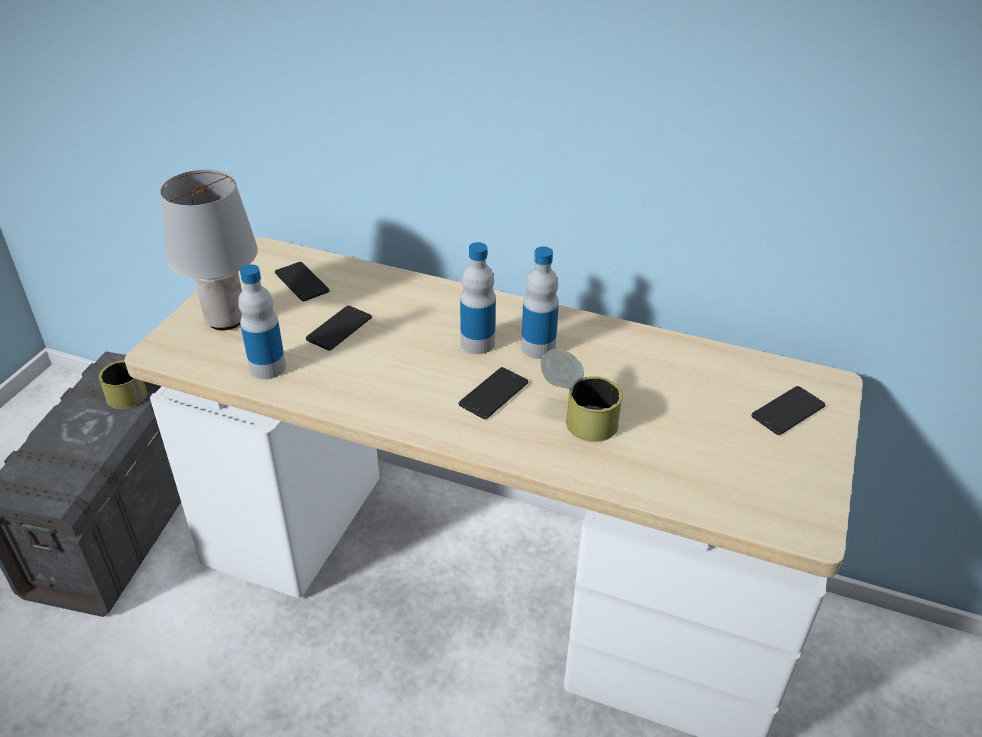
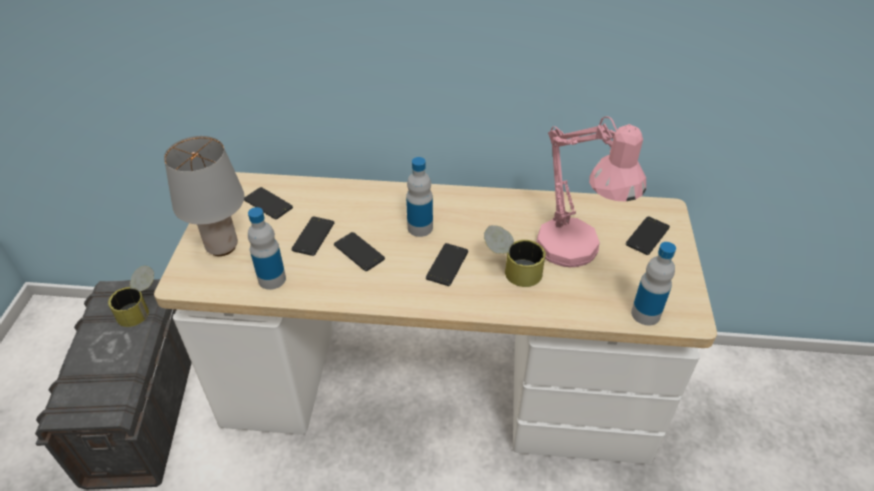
camera: 15 degrees left, 5 degrees up
bottle [521,246,559,359] -> bottle moved to [631,242,676,325]
none -> phone [334,232,385,271]
none -> pink table lamp [536,116,646,268]

